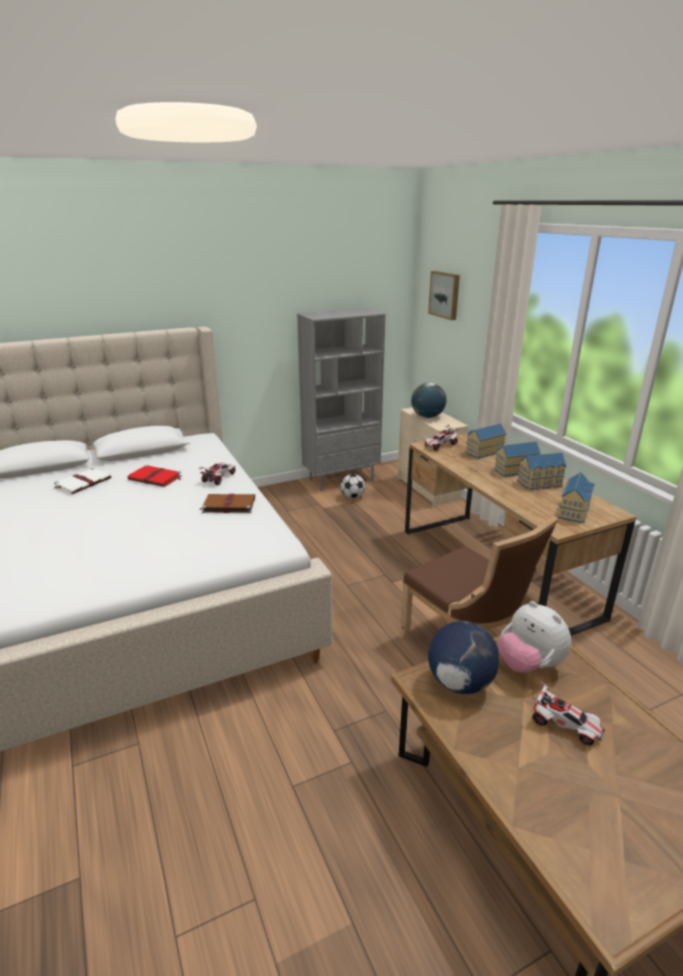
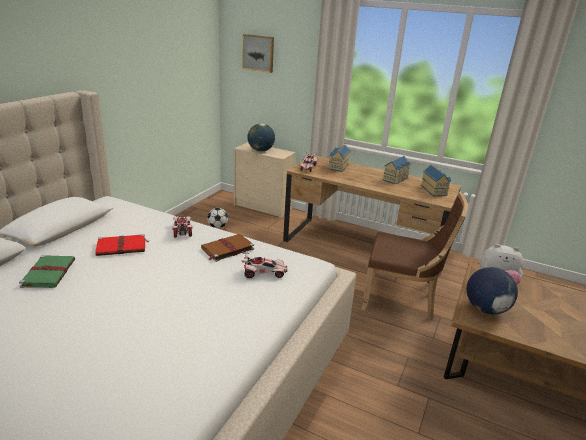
camera: 40 degrees left, 0 degrees up
white book [54,468,111,494] -> green book [19,255,75,288]
grey bookcase [297,308,386,491] -> none
toy house [494,441,541,477] -> none
toy car [531,681,605,745] -> toy car moved to [241,252,288,278]

